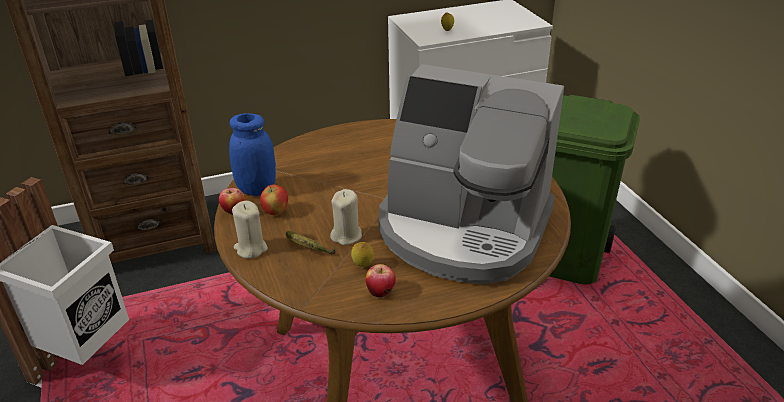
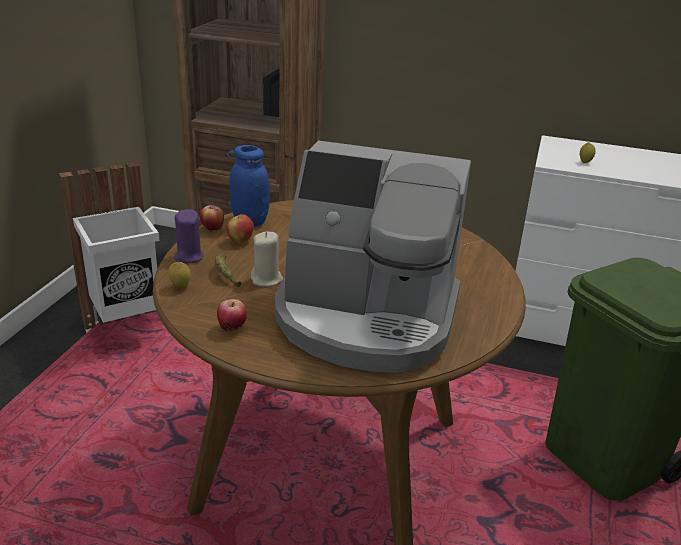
camera: 35 degrees right, 5 degrees down
beige candle [232,201,268,259] -> purple candle [174,209,204,264]
lemon [351,242,374,267] -> lemon moved to [168,262,191,288]
coffee machine [379,64,564,284] -> coffee machine turned 45 degrees counterclockwise [275,141,471,373]

